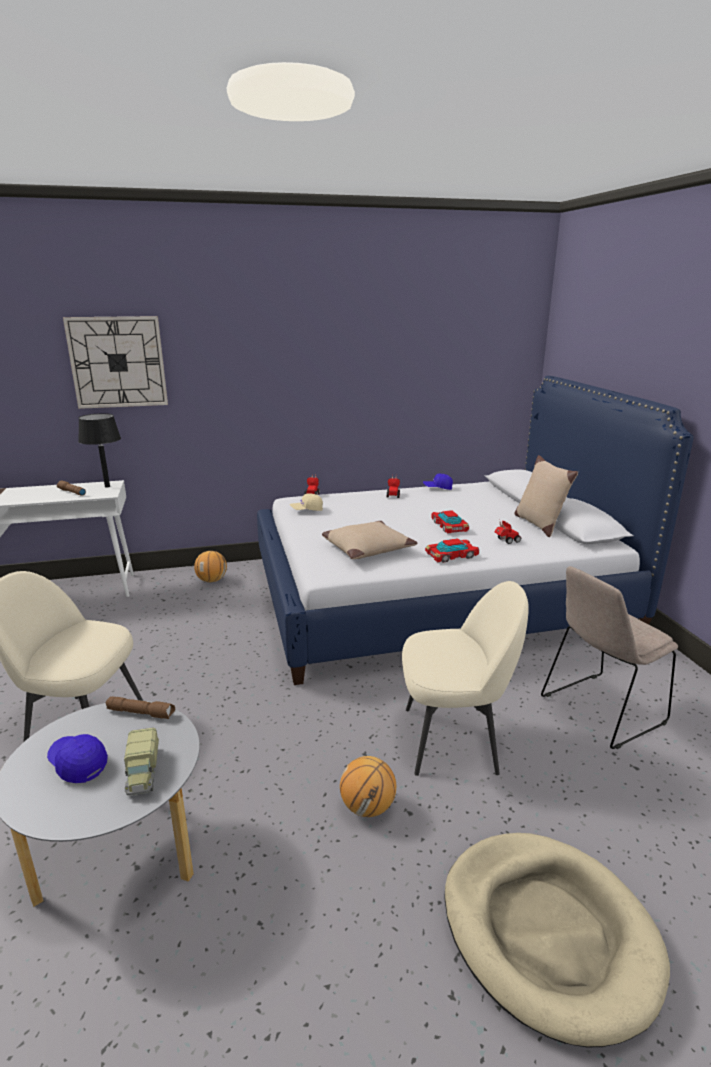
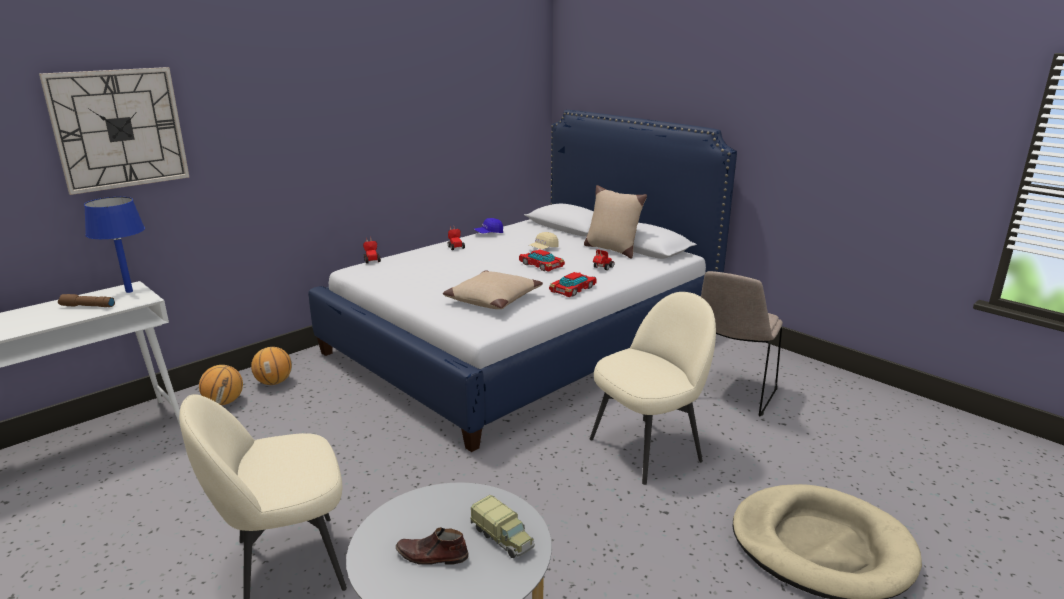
camera: 30 degrees left, 0 degrees up
blue cap [47,734,108,783] -> brown shoe [396,527,469,565]
black table lamp [78,413,121,487] -> blue table lamp [84,197,145,293]
brown flashlight [106,696,175,719] -> none
beige cap [290,494,323,511] -> beige cap moved to [530,232,559,249]
basketball [340,756,396,817] -> basketball moved to [199,365,243,405]

